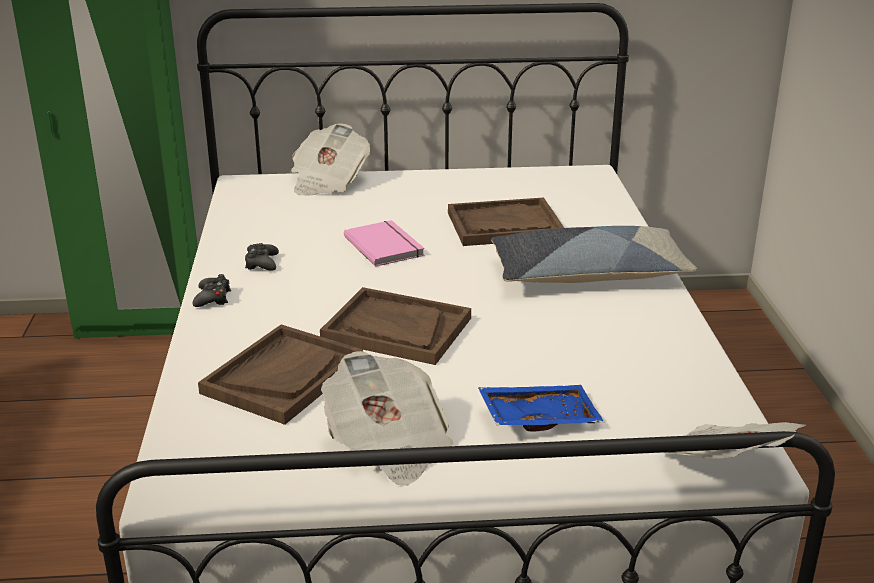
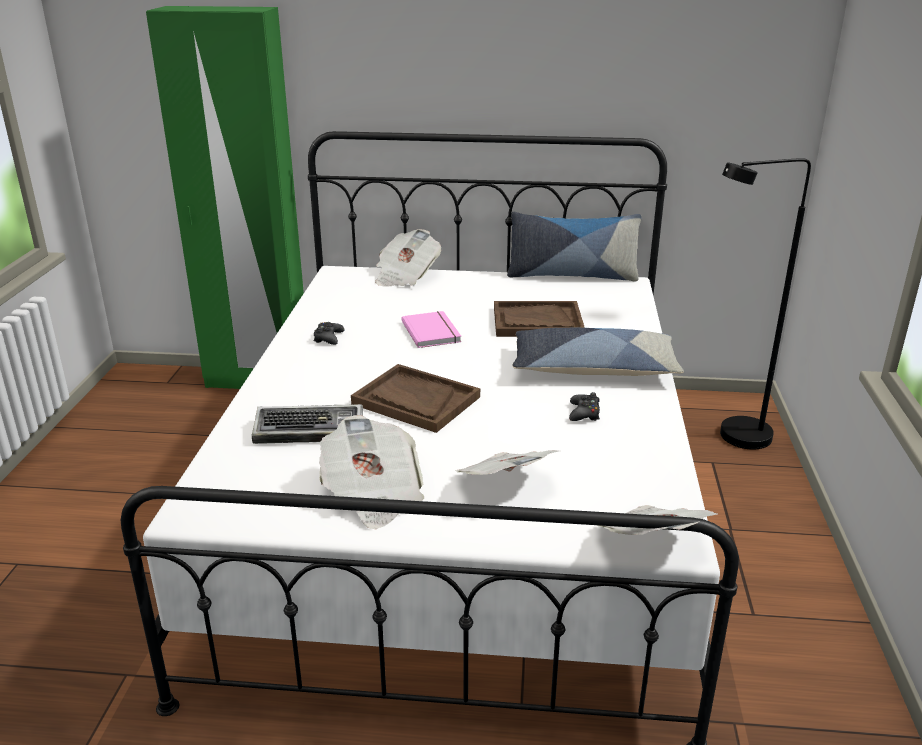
camera: 10 degrees right, 0 degrees up
black game controller [192,274,231,307] -> black game controller moved to [569,392,600,421]
brown tray [198,324,363,425] -> keyboard [252,404,363,444]
blue tray [478,385,604,431] -> newspaper [455,450,559,475]
none -> pillow [507,212,642,282]
none -> black floor lamp [720,158,811,450]

